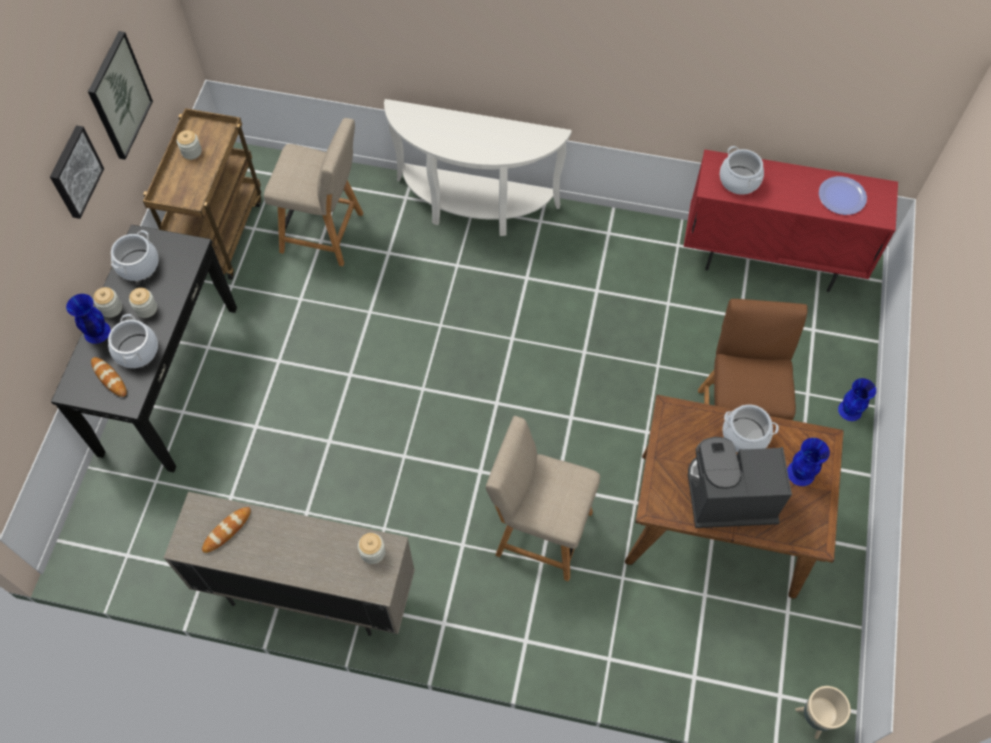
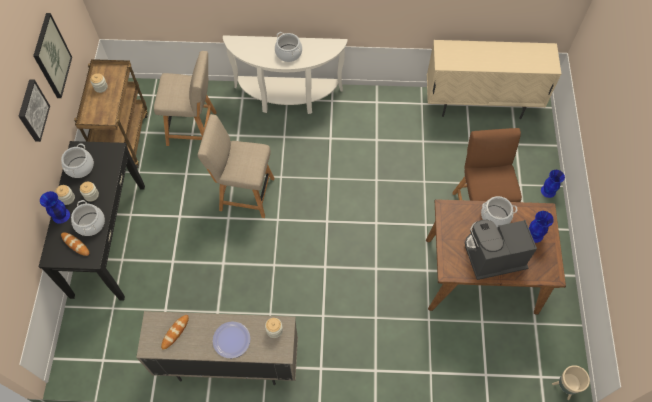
camera: 10 degrees left, 0 degrees up
beige chair [486,416,600,581] -> beige chair moved to [198,114,275,218]
red cabinet [684,149,898,292] -> beige cabinet [427,40,561,119]
cooking pot [720,146,764,195] -> cooking pot moved to [275,32,302,62]
plate [819,176,867,215] -> plate moved to [213,322,250,358]

